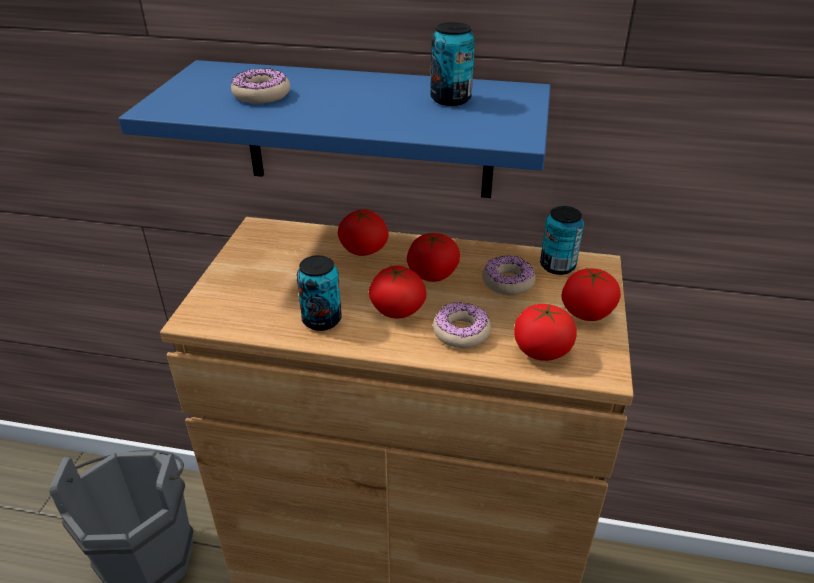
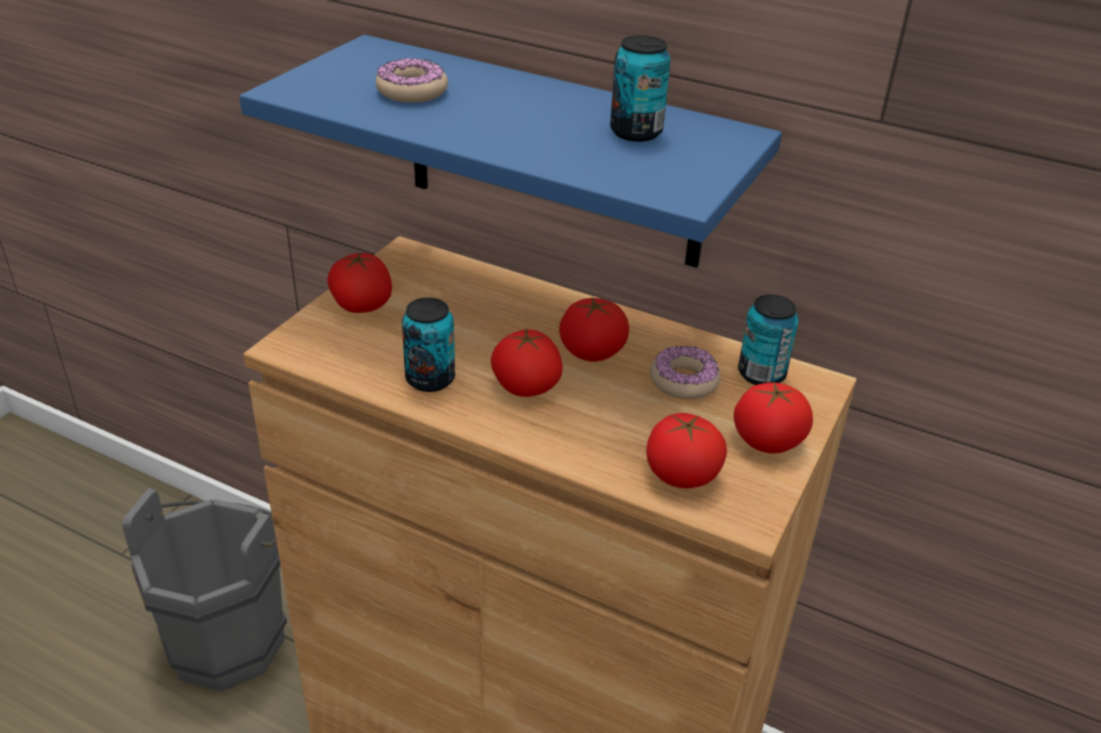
camera: 15 degrees right, 0 degrees up
tomato [338,209,388,256] -> tomato moved to [327,251,392,313]
donut [433,302,491,348] -> none

